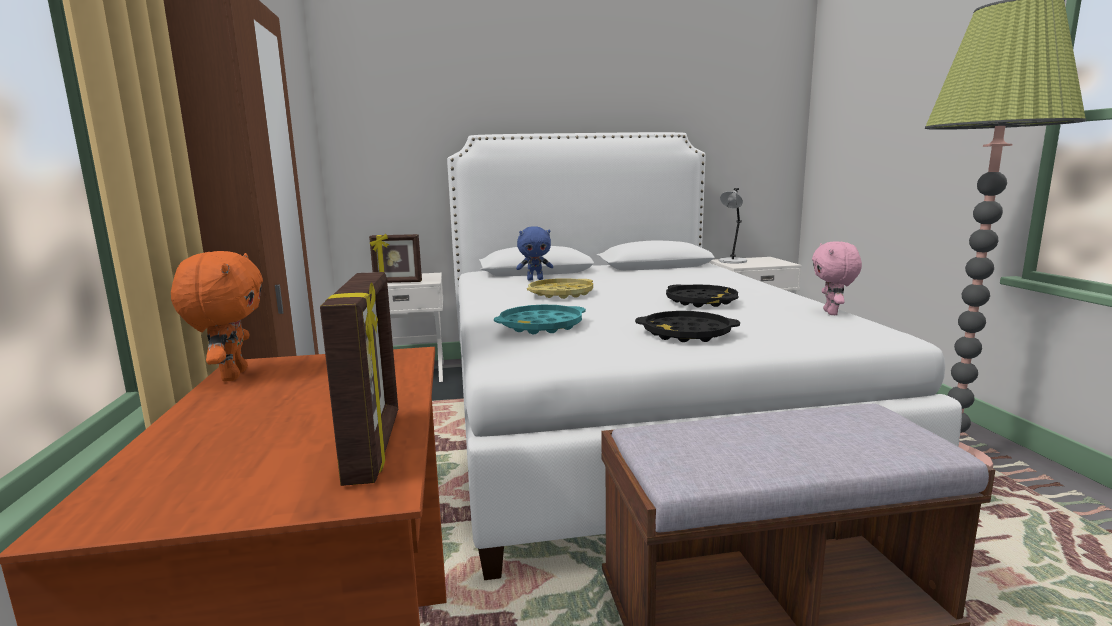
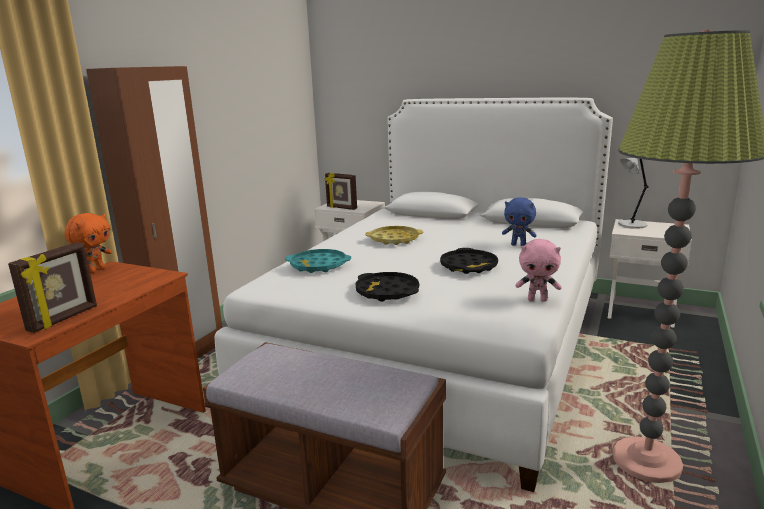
camera: 35 degrees right, 5 degrees up
blue plush toy [516,226,553,281] -> blue plush toy moved to [502,197,537,246]
pink plush toy [812,241,862,315] -> pink plush toy turned 120 degrees counterclockwise [516,239,561,302]

